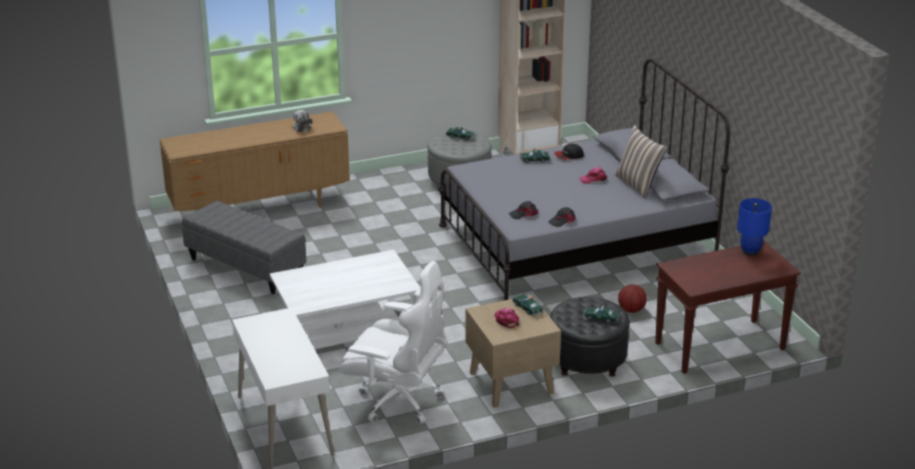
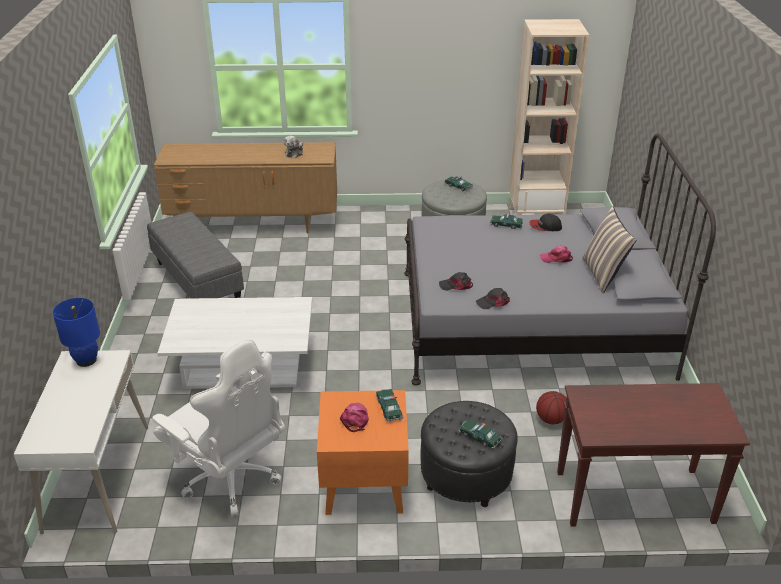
camera: 20 degrees right, 5 degrees up
beige nightstand [465,295,561,408] -> orange nightstand [317,390,409,515]
blue table lamp [737,198,772,256] -> blue table lamp moved to [53,298,100,367]

